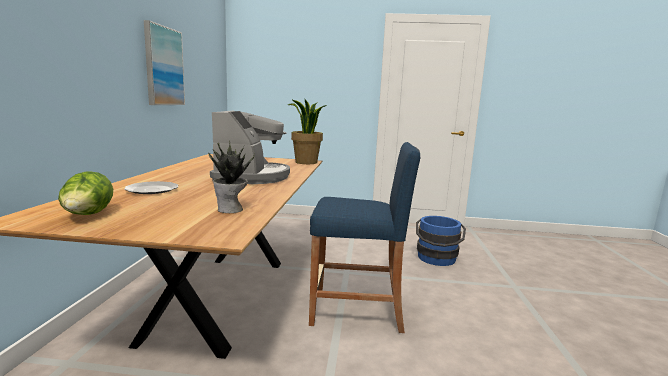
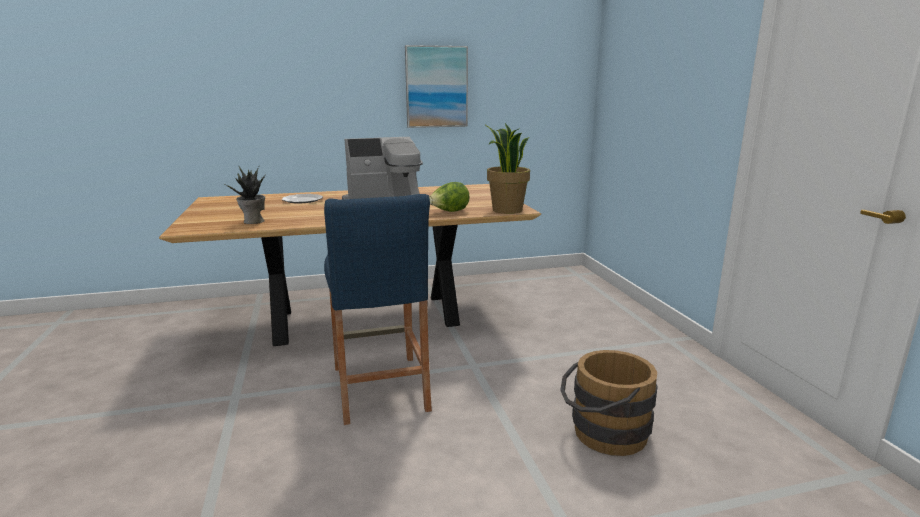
camera: 70 degrees right, 5 degrees up
lettuce [58,171,113,215] -> lettuce moved to [429,182,470,212]
blue bucket [416,216,466,266] -> brown bucket [560,350,658,456]

